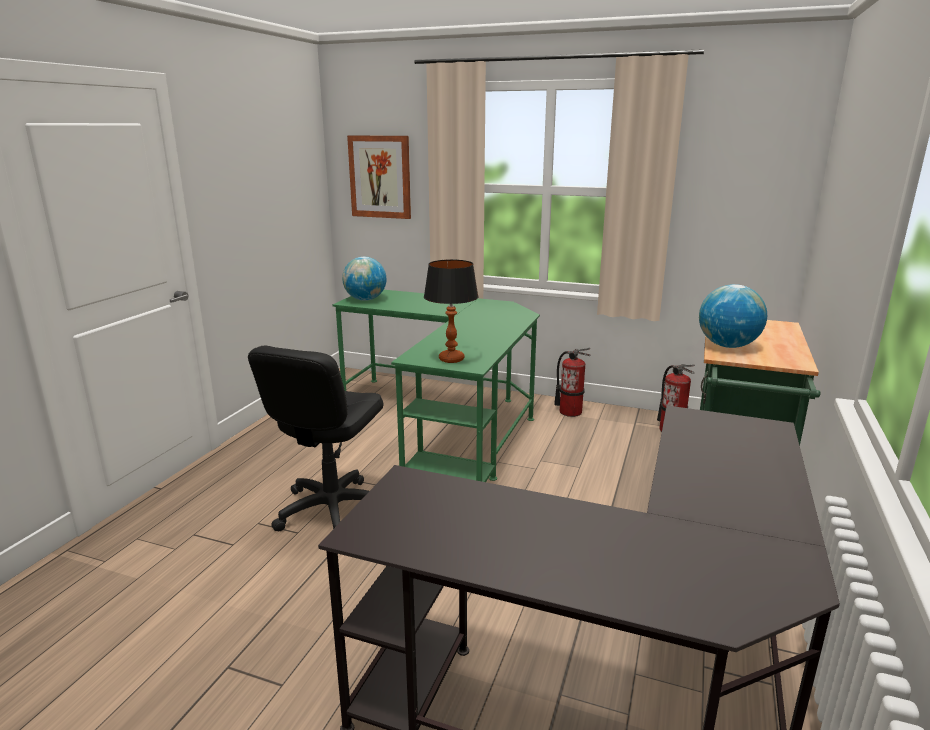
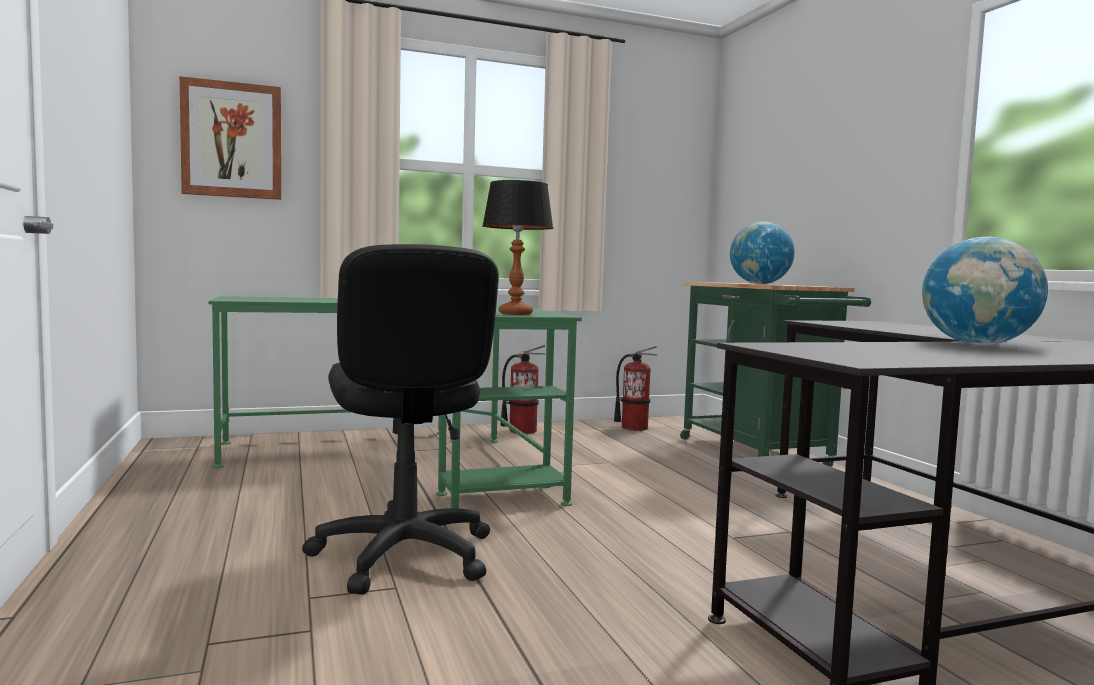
camera: 40 degrees left, 15 degrees down
globe [342,257,386,301] -> globe moved to [922,237,1048,345]

